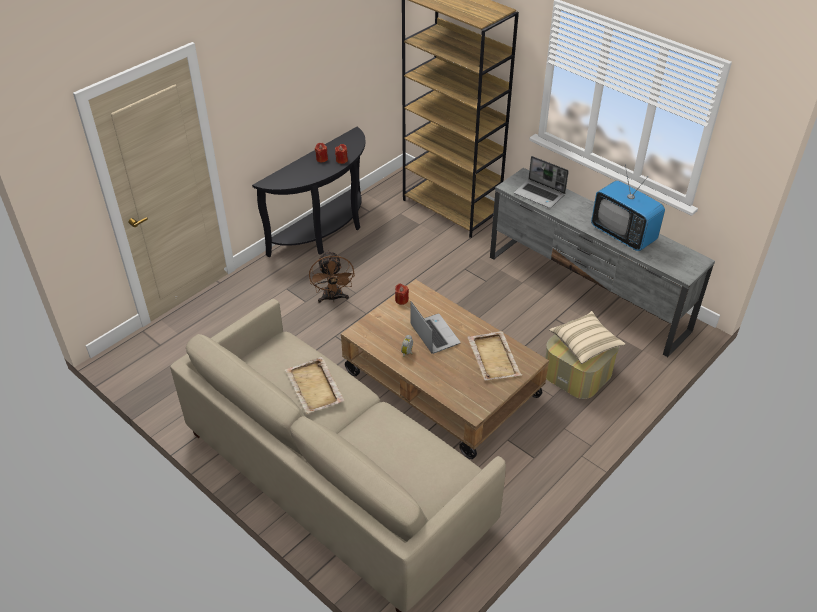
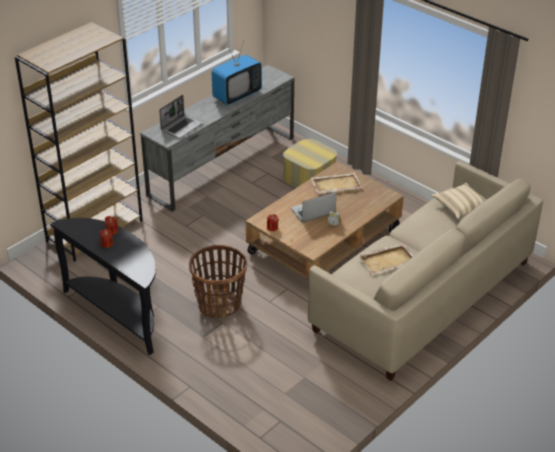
camera: 90 degrees left, 5 degrees down
brown fan [309,250,355,303] -> basket [189,245,247,318]
beige pillow [549,311,625,364] -> beige pillow moved to [431,183,486,219]

